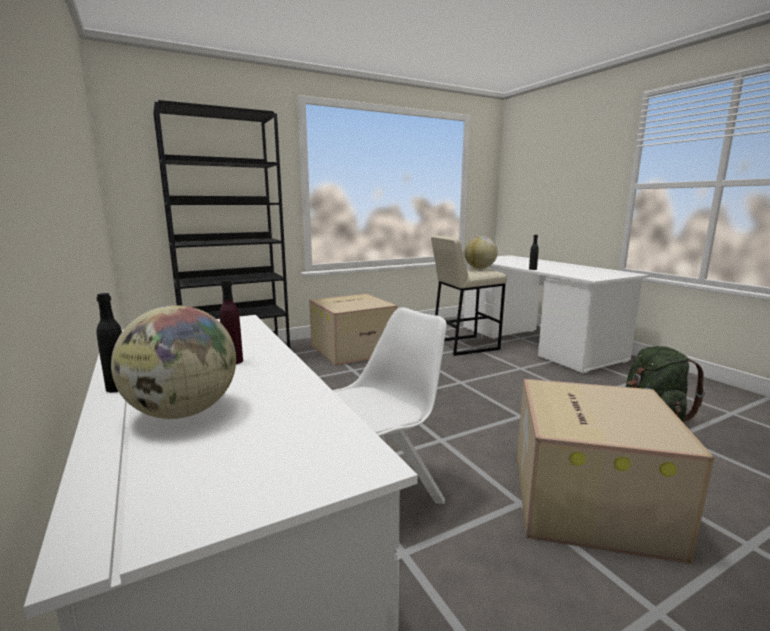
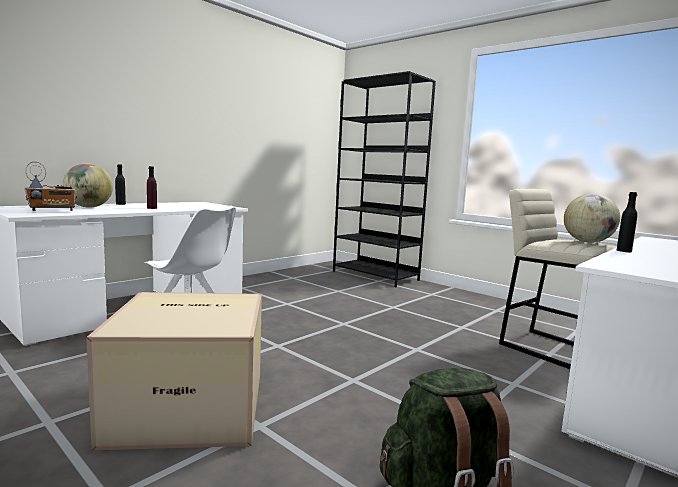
camera: 70 degrees right, 5 degrees down
cardboard box [309,294,397,366] -> none
none -> radio [25,162,77,211]

